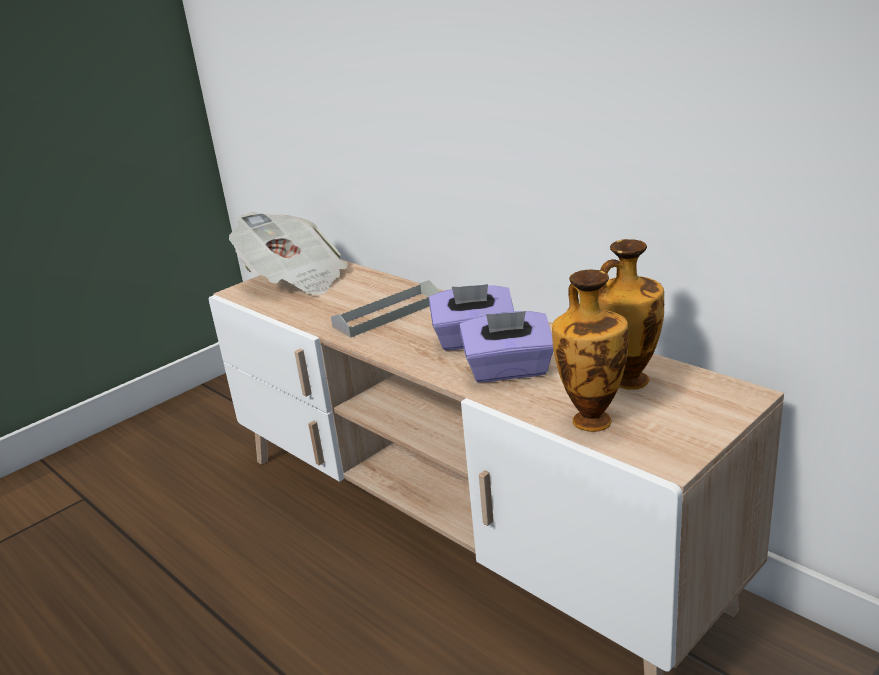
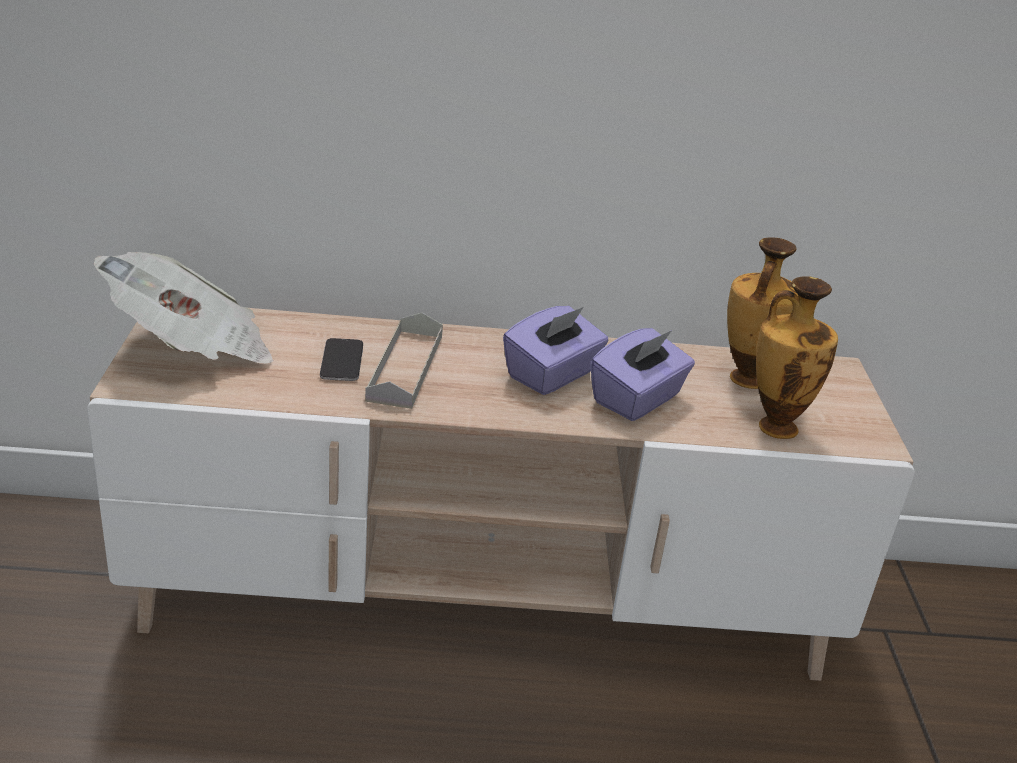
camera: 50 degrees left, 5 degrees up
none -> phone [320,338,363,381]

